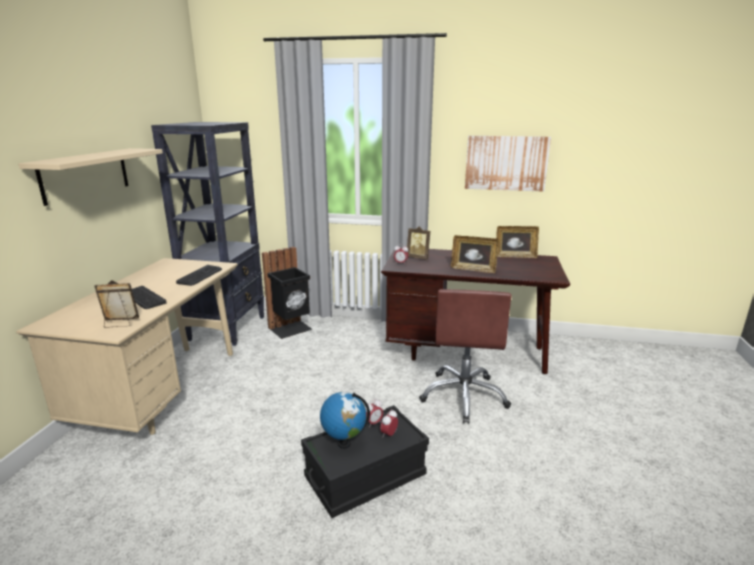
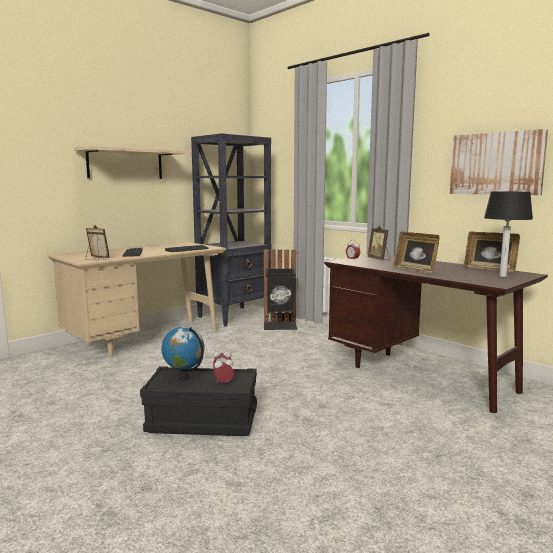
camera: 35 degrees right, 10 degrees down
brown office chair [419,289,512,424] -> none
none -> table lamp [484,191,533,277]

